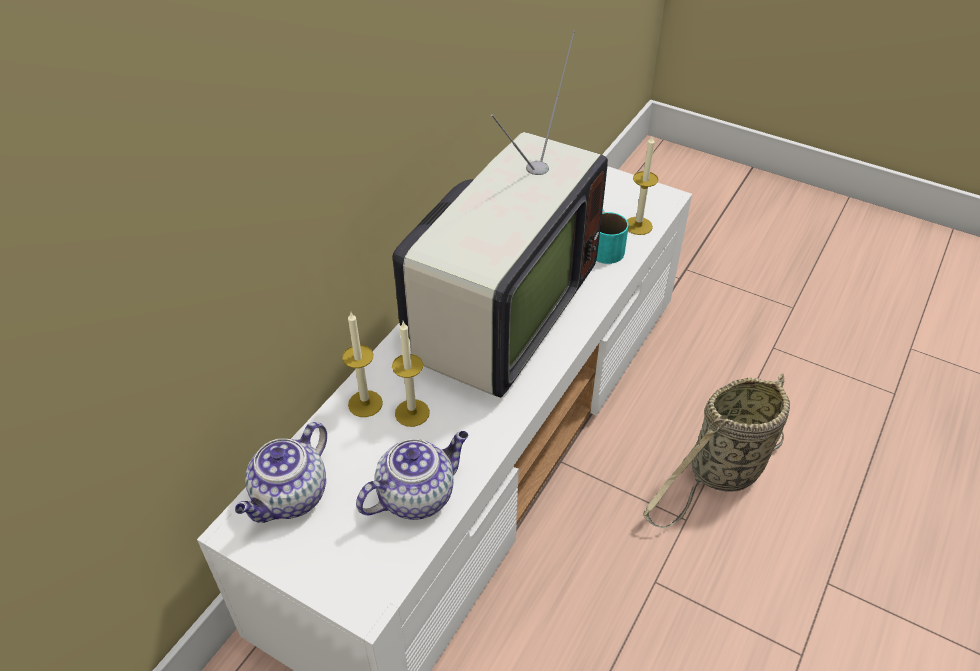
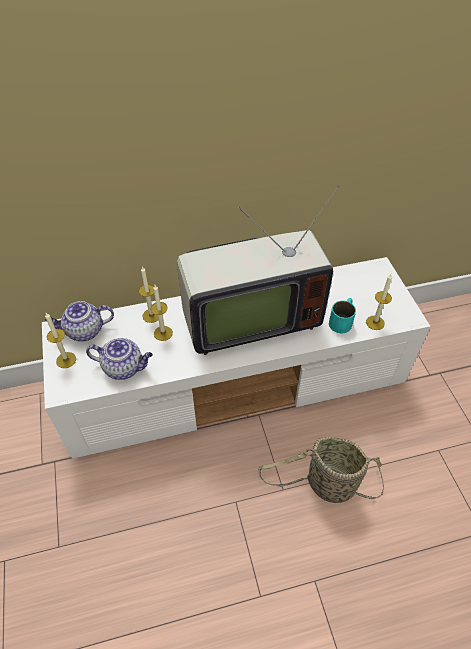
camera: 45 degrees right, 5 degrees up
none -> candle [45,313,76,368]

